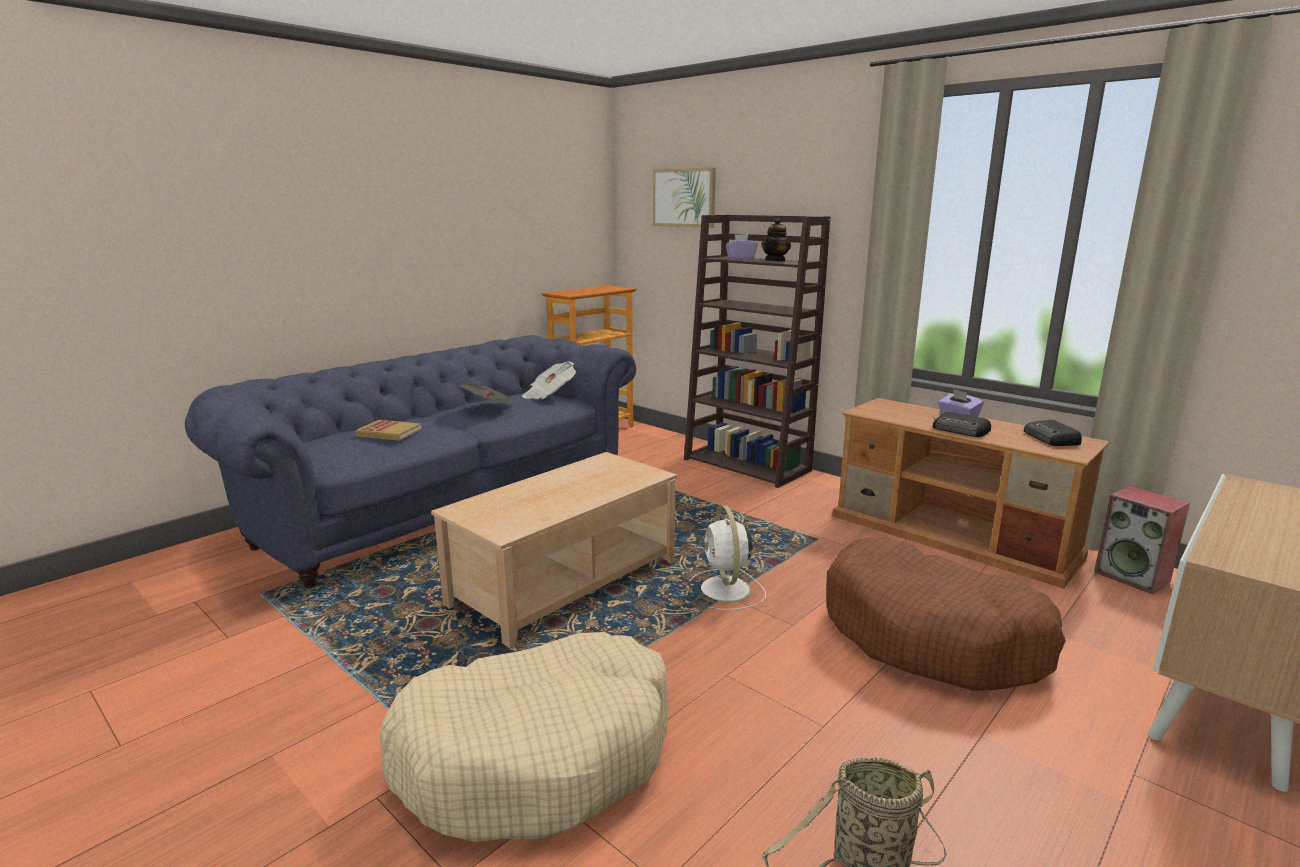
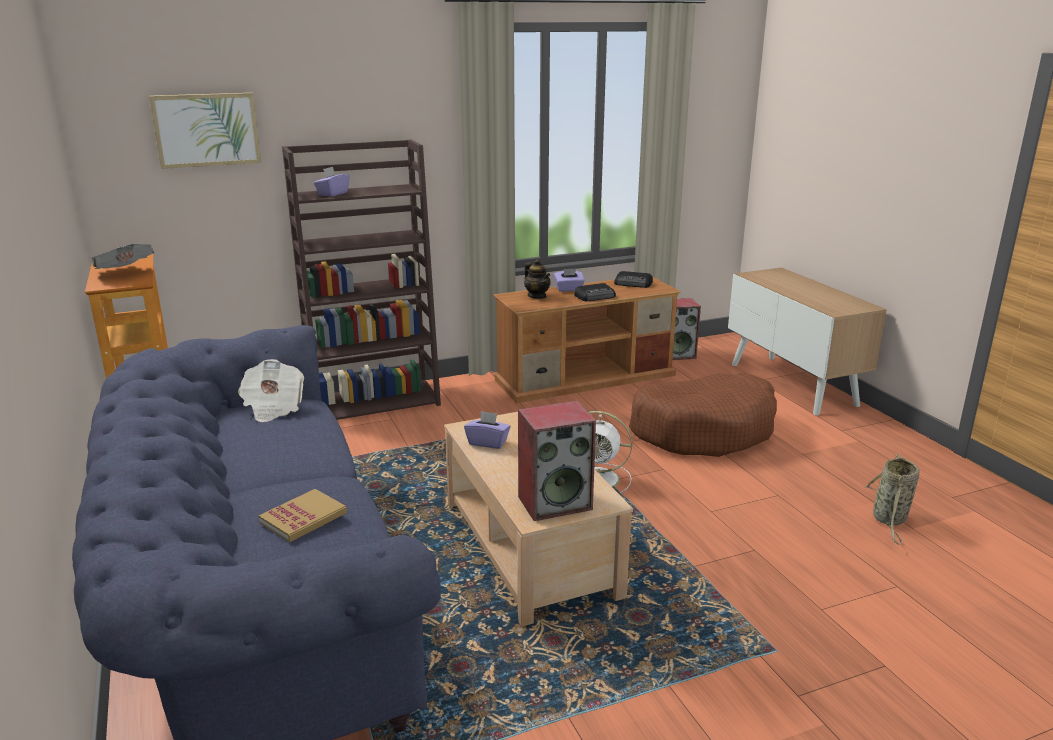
camera: 65 degrees left, 5 degrees up
beige dog bed [379,632,668,842] -> none
newspaper [458,384,515,403] -> newspaper moved to [91,244,154,269]
teapot [761,218,791,261] -> teapot moved to [524,259,551,299]
none -> purple tissue box [464,411,511,449]
none -> speaker [518,401,596,521]

